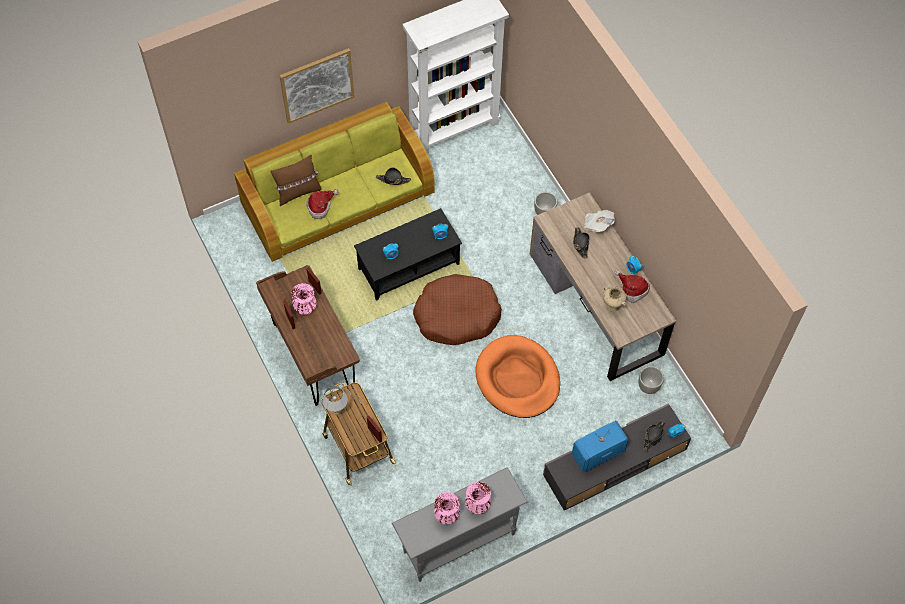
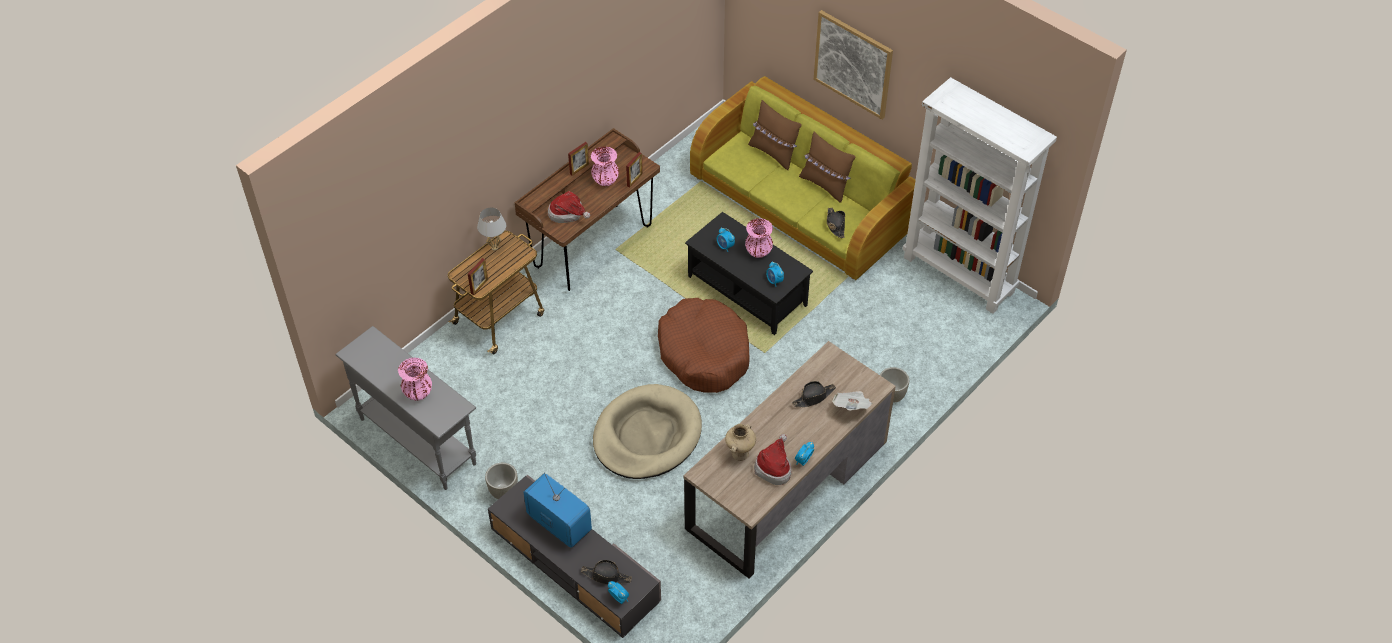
camera: 70 degrees right, 10 degrees down
hat [306,189,339,219] -> hat moved to [548,191,590,223]
pink vase [434,492,460,524] -> pink vase moved to [745,218,773,258]
orange dog bed [475,335,560,418] -> beige dog bed [593,384,702,479]
grey planter [638,366,664,394] -> grey planter moved to [485,463,518,499]
none -> brown pillow [799,131,855,203]

